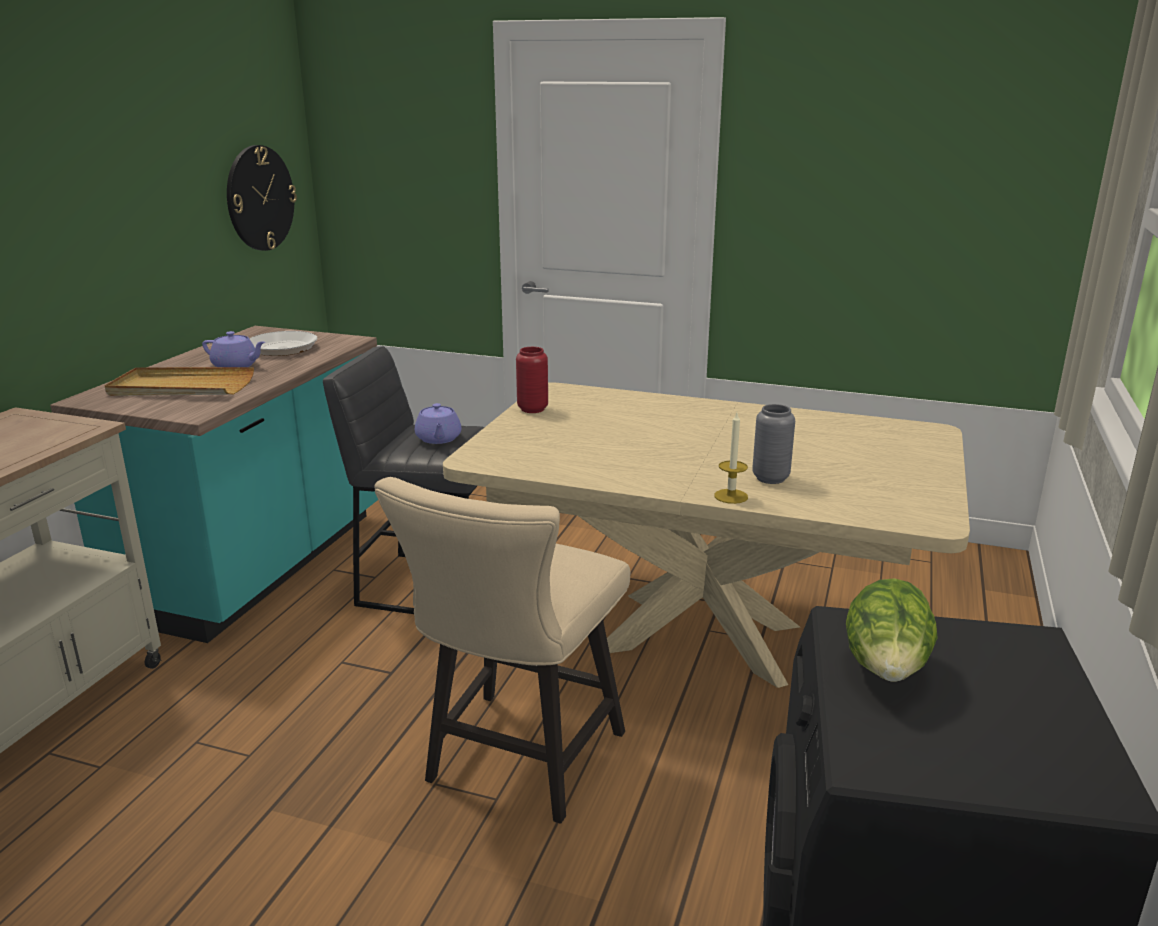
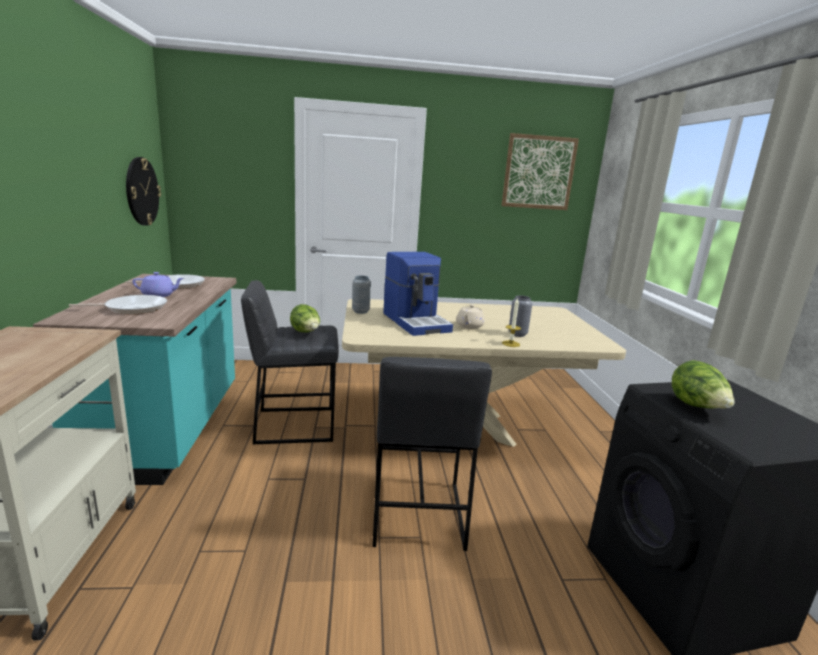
camera: 25 degrees left, 5 degrees down
beige tray [104,367,254,396] -> frying pan [69,295,167,314]
beige chair [374,477,630,824] -> grey stool [372,357,492,551]
purple teapot [415,403,461,444] -> lettuce [290,304,320,332]
red vase [516,347,548,413] -> grey vase [352,275,371,314]
none -> coffee machine [383,252,453,336]
none -> beige teapot [456,304,485,329]
none -> picture [501,133,579,210]

